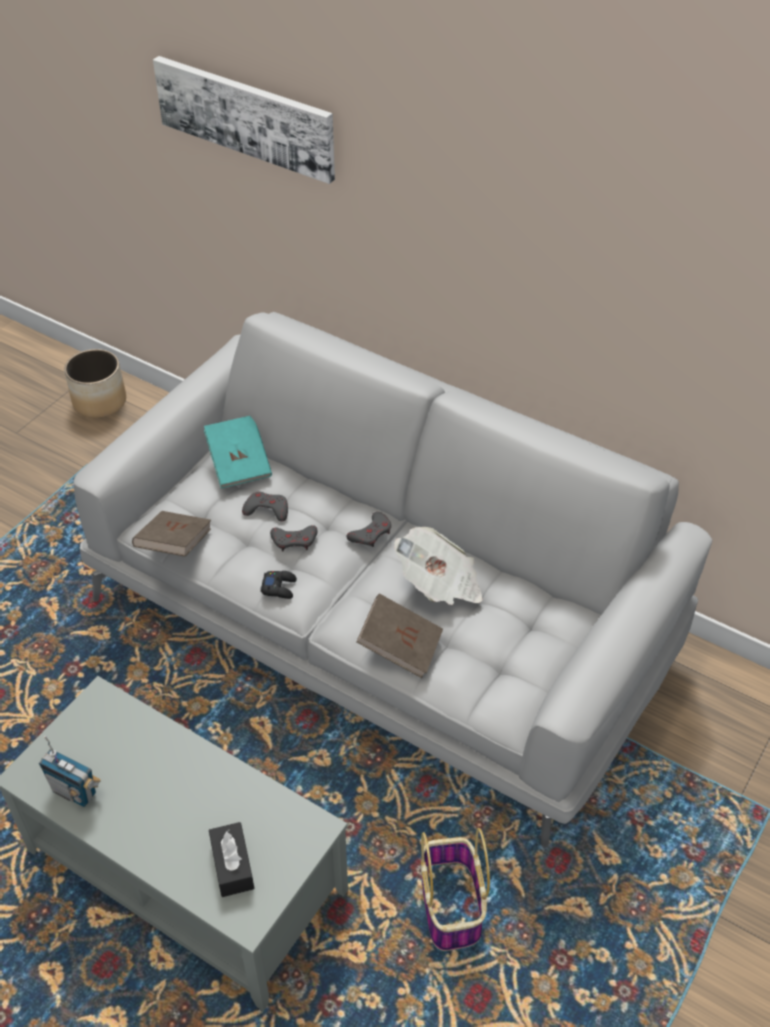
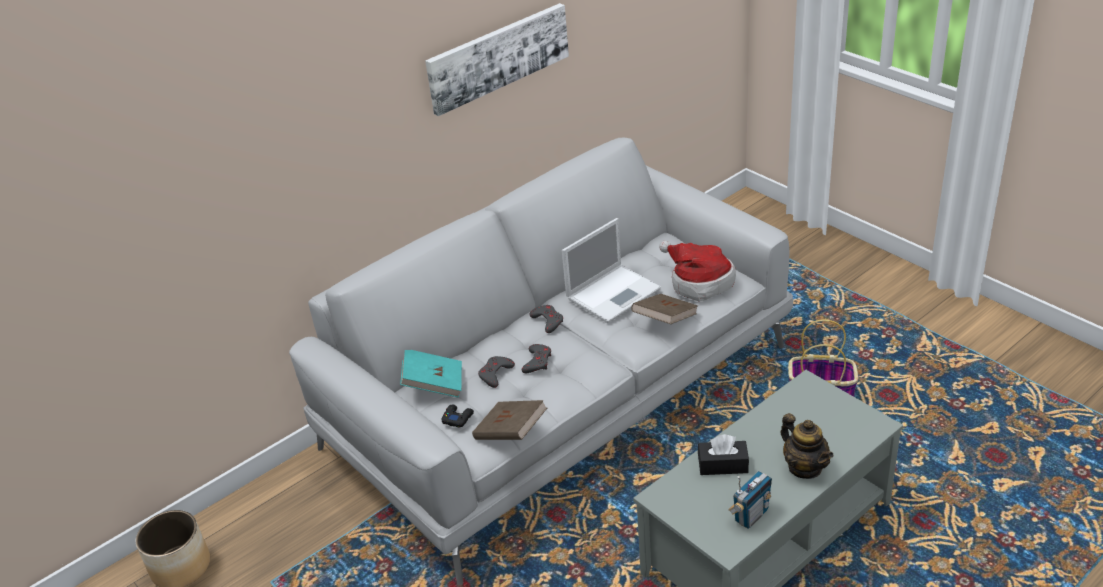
camera: 70 degrees left, 10 degrees down
picture [153,56,335,184] -> picture moved to [425,3,569,116]
black tissue box [209,822,254,897] -> black tissue box moved to [698,434,749,475]
black game controller [260,571,297,599] -> black game controller moved to [442,405,474,428]
newspaper [394,527,483,605] -> laptop [562,218,661,323]
none -> hat [659,241,736,302]
none -> teapot [781,413,834,479]

